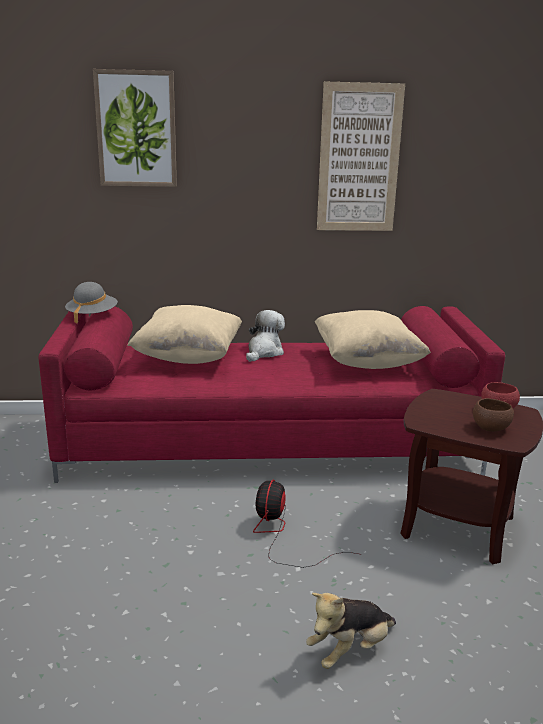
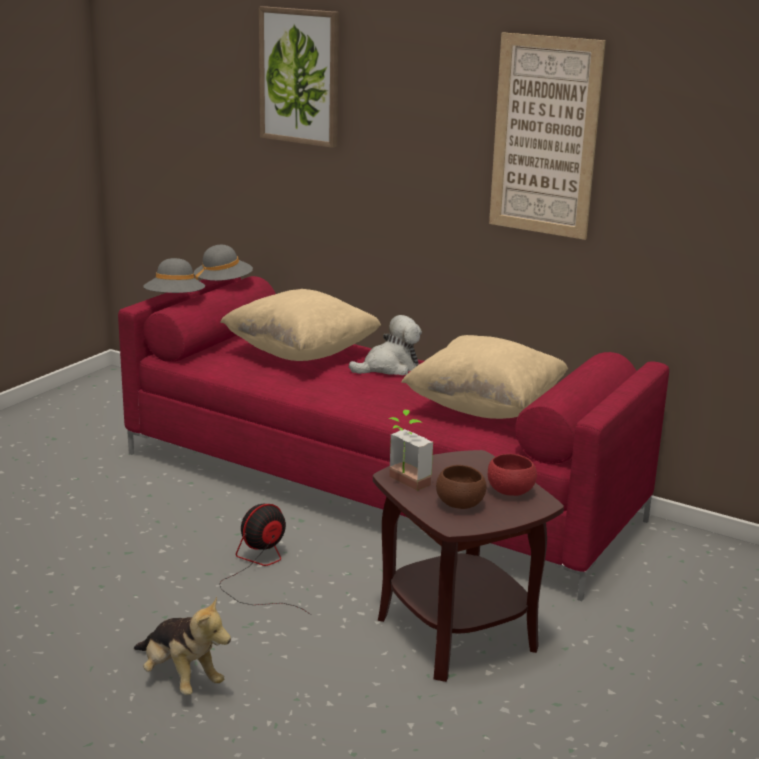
camera: 35 degrees right, 0 degrees up
plush toy [306,593,396,669] -> plush toy turned 135 degrees counterclockwise [134,596,231,695]
none -> grey hat [143,258,205,293]
none -> potted plant [389,410,433,491]

